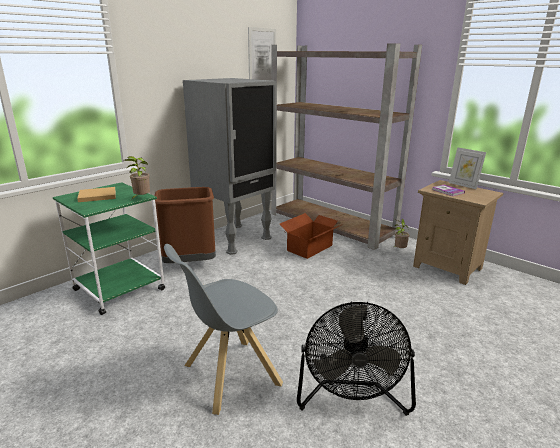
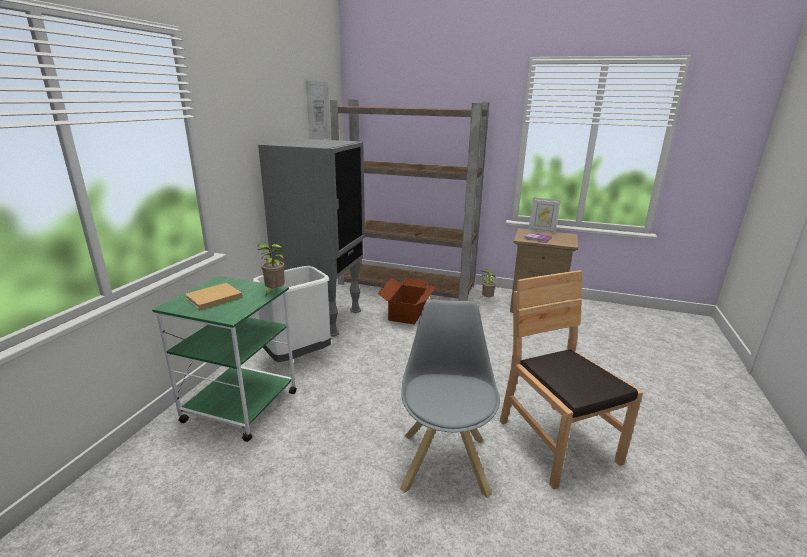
camera: 25 degrees left, 0 degrees up
brown trash can [155,187,216,263] -> white trash can [253,266,331,362]
grey chair [164,244,283,415] -> grey chair turned 150 degrees clockwise [400,299,500,498]
black fan [297,301,416,416] -> brown chair [500,270,643,490]

